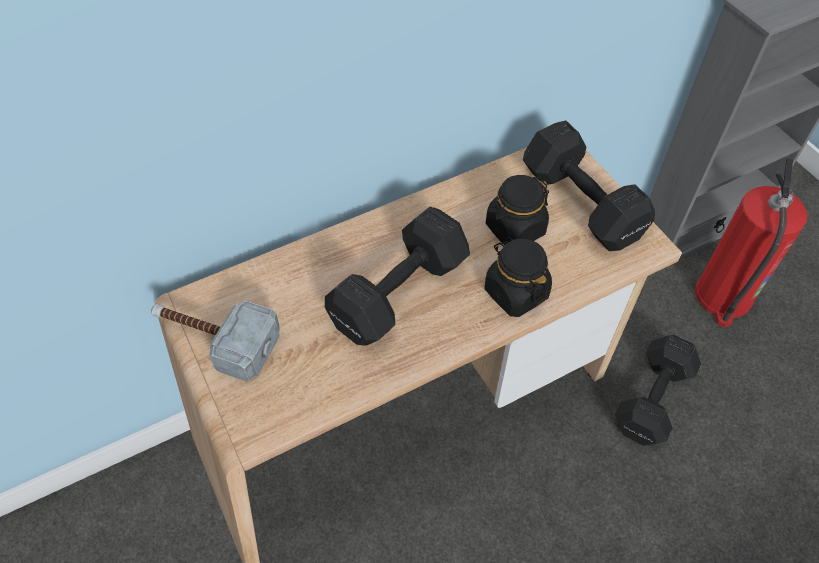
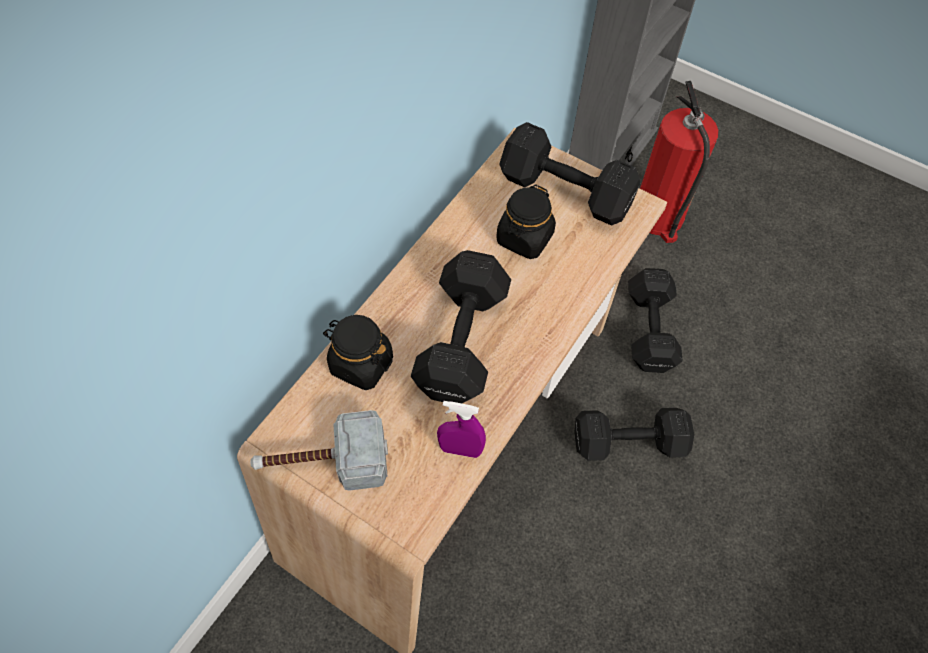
camera: 30 degrees left, 5 degrees up
black jar [485,237,552,317] -> black jar moved to [323,315,393,390]
none -> purple spray bottle [437,401,486,458]
none -> black dumbbell [574,408,694,461]

